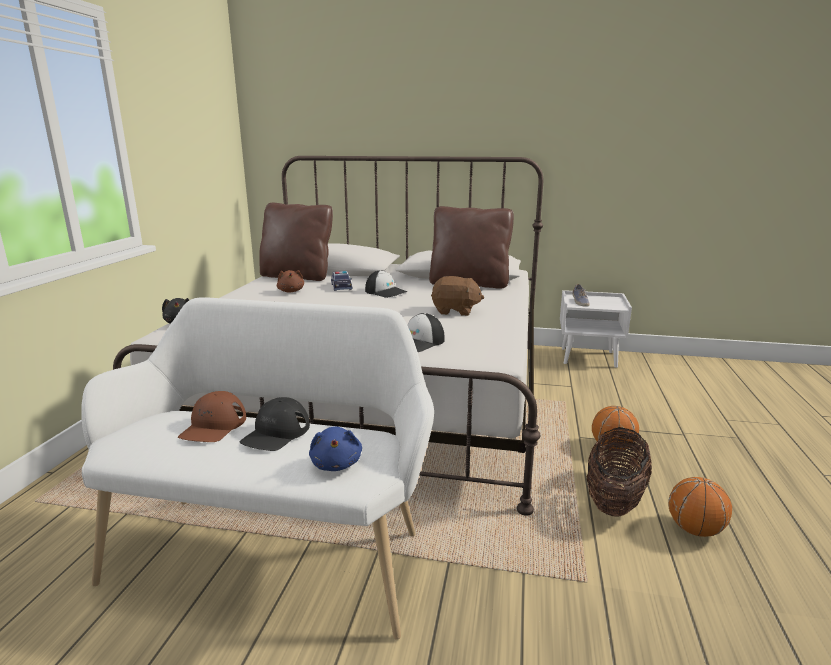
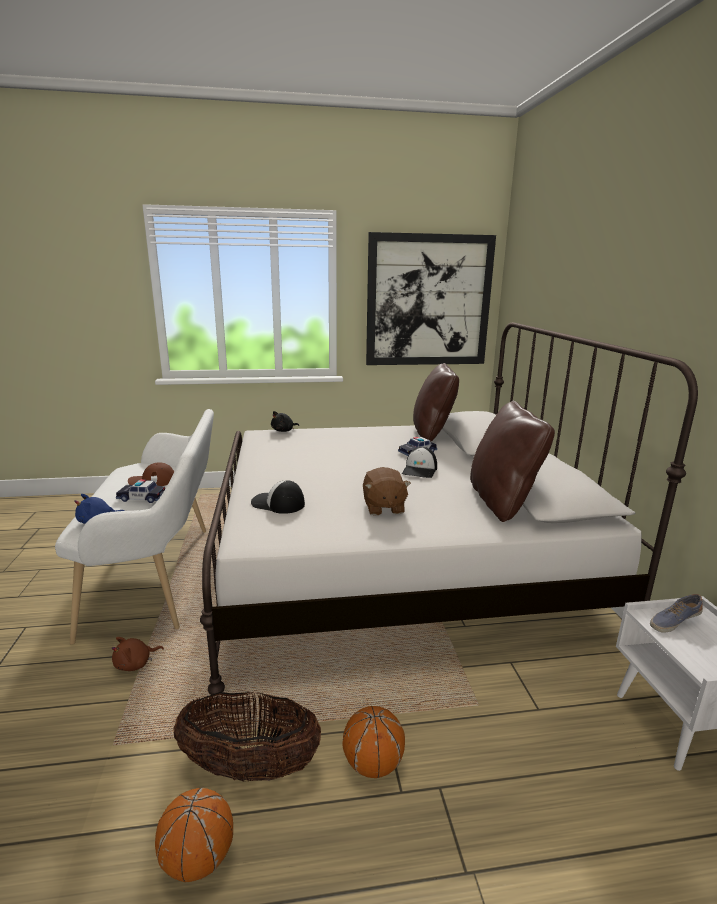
camera: 70 degrees right, 0 degrees up
black cap [239,397,310,451] -> toy car [116,479,165,503]
brown plush toy [277,270,304,292] -> brown plush toy moved to [112,637,164,671]
none -> picture [366,232,496,365]

